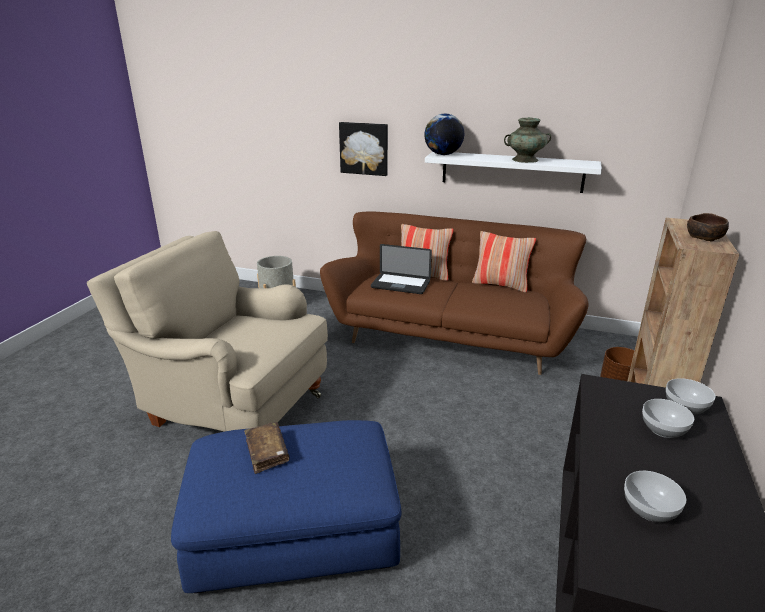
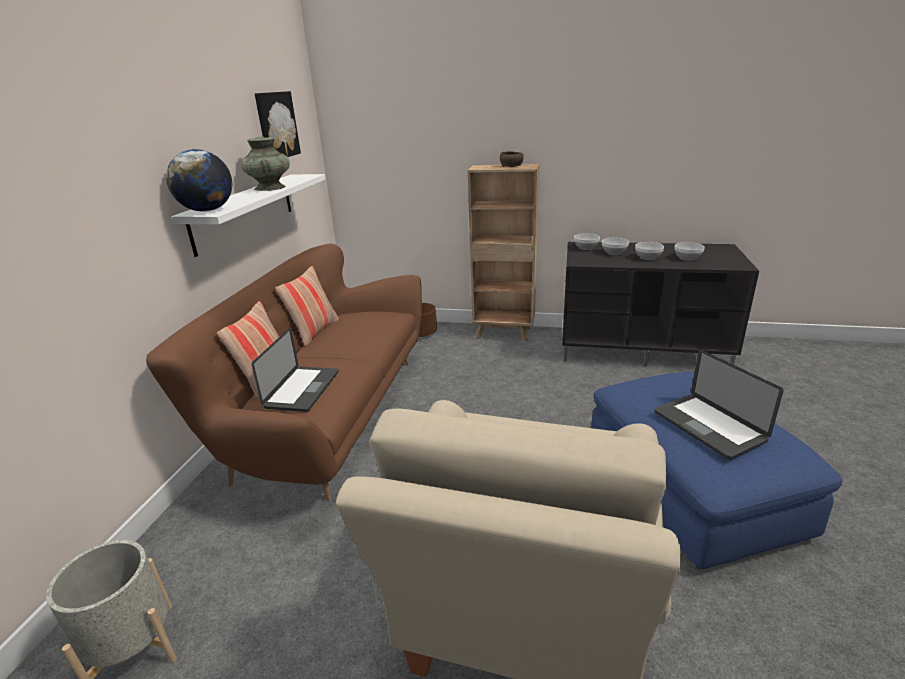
camera: 95 degrees left, 0 degrees up
brown book [244,422,290,474] -> laptop [654,350,784,460]
picture [339,122,388,176] -> picture moved to [255,91,301,157]
none -> bowl [635,242,664,260]

